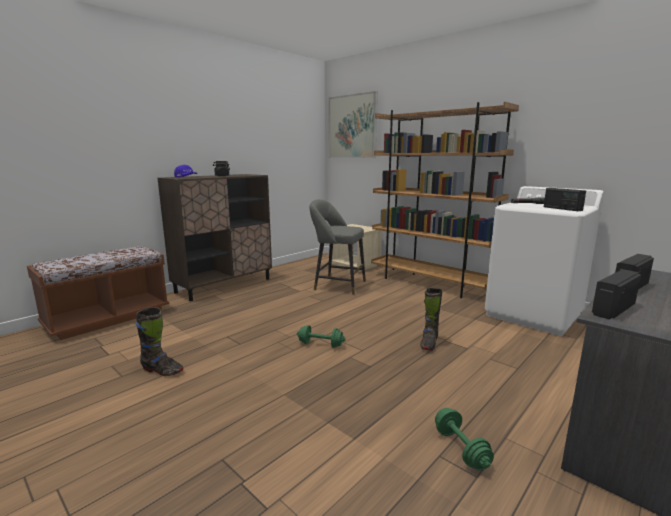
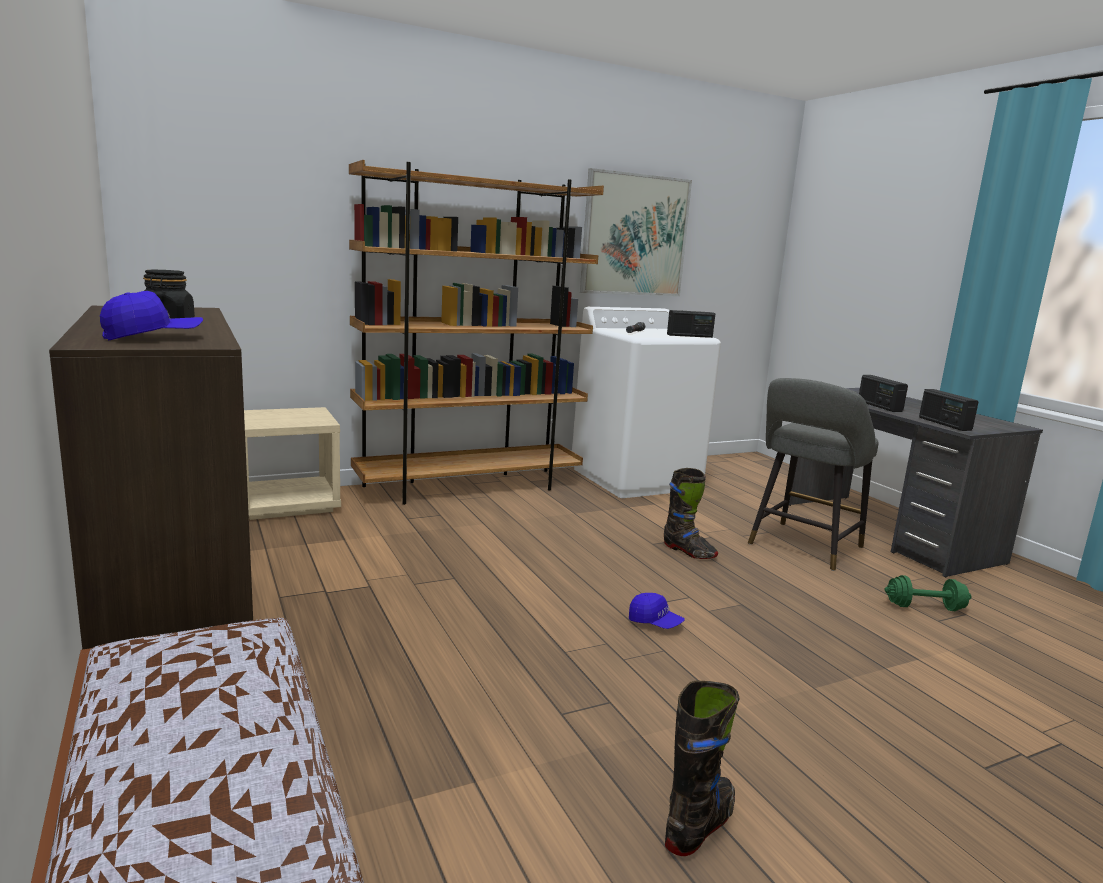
camera: 70 degrees left, 0 degrees up
green dumbbell [297,325,346,348] -> blue cap [629,593,685,629]
grey stool [309,199,366,295] -> grey stool moved to [748,378,879,571]
picture [329,91,378,158] -> picture moved to [580,168,692,296]

